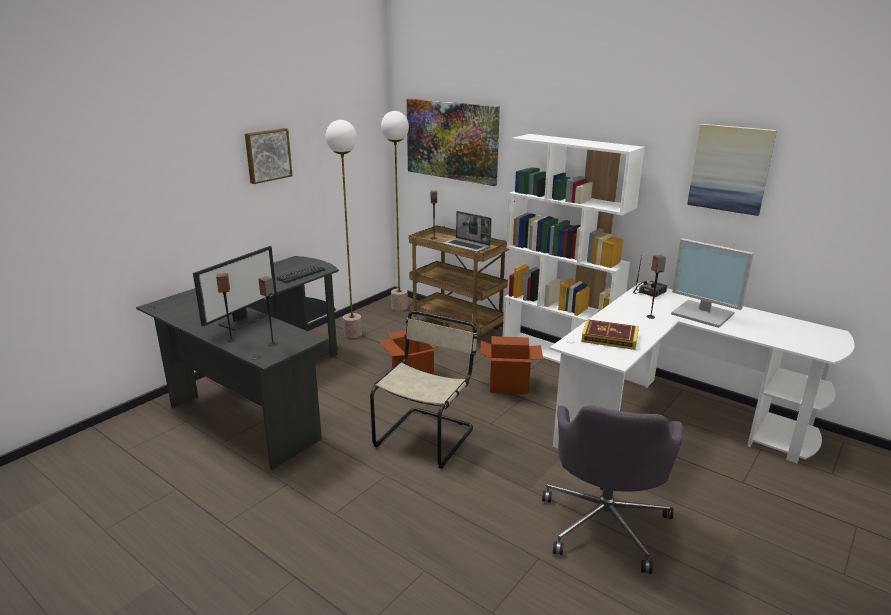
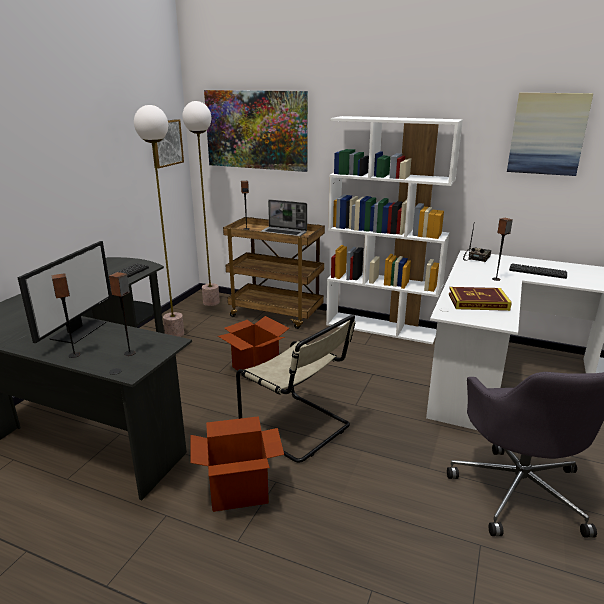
camera: 15 degrees left, 0 degrees up
picture [245,128,292,184] -> picture moved to [152,119,184,168]
beige chair [370,310,478,468] -> beige chair turned 120 degrees clockwise [236,314,355,463]
cardboard box [480,336,543,394] -> cardboard box moved to [191,416,284,512]
monitor [671,238,754,328] -> keyboard [509,263,567,279]

